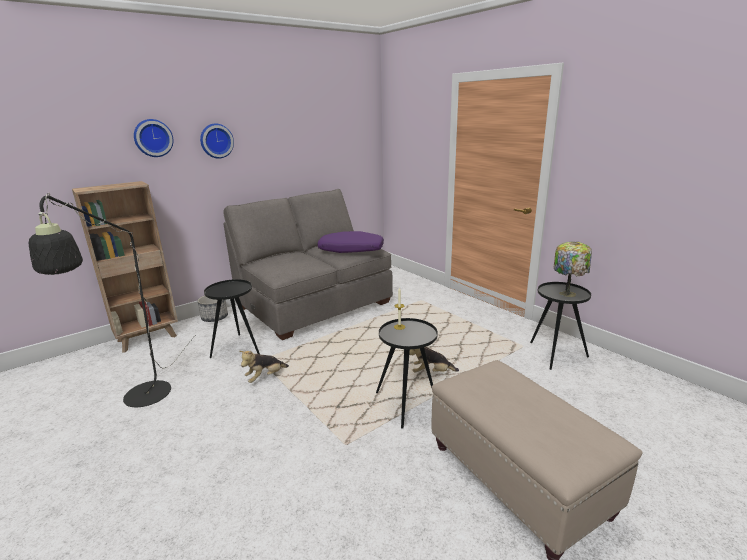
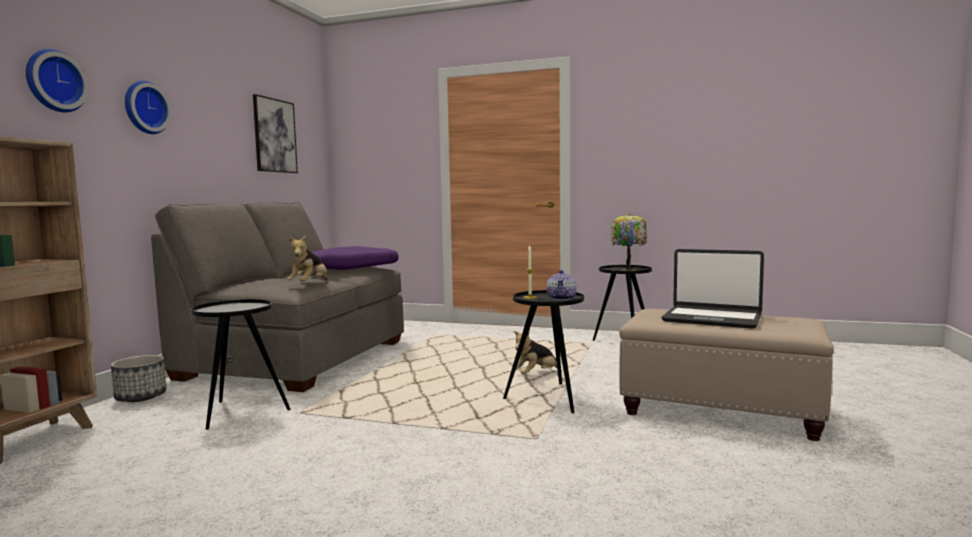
camera: 35 degrees left, 15 degrees down
black floor lamp [29,193,194,407] -> none
plush toy [239,351,289,383] -> plush toy moved to [286,235,327,281]
none -> picture [253,94,298,173]
none -> teapot [546,270,577,300]
none -> laptop [661,249,764,329]

